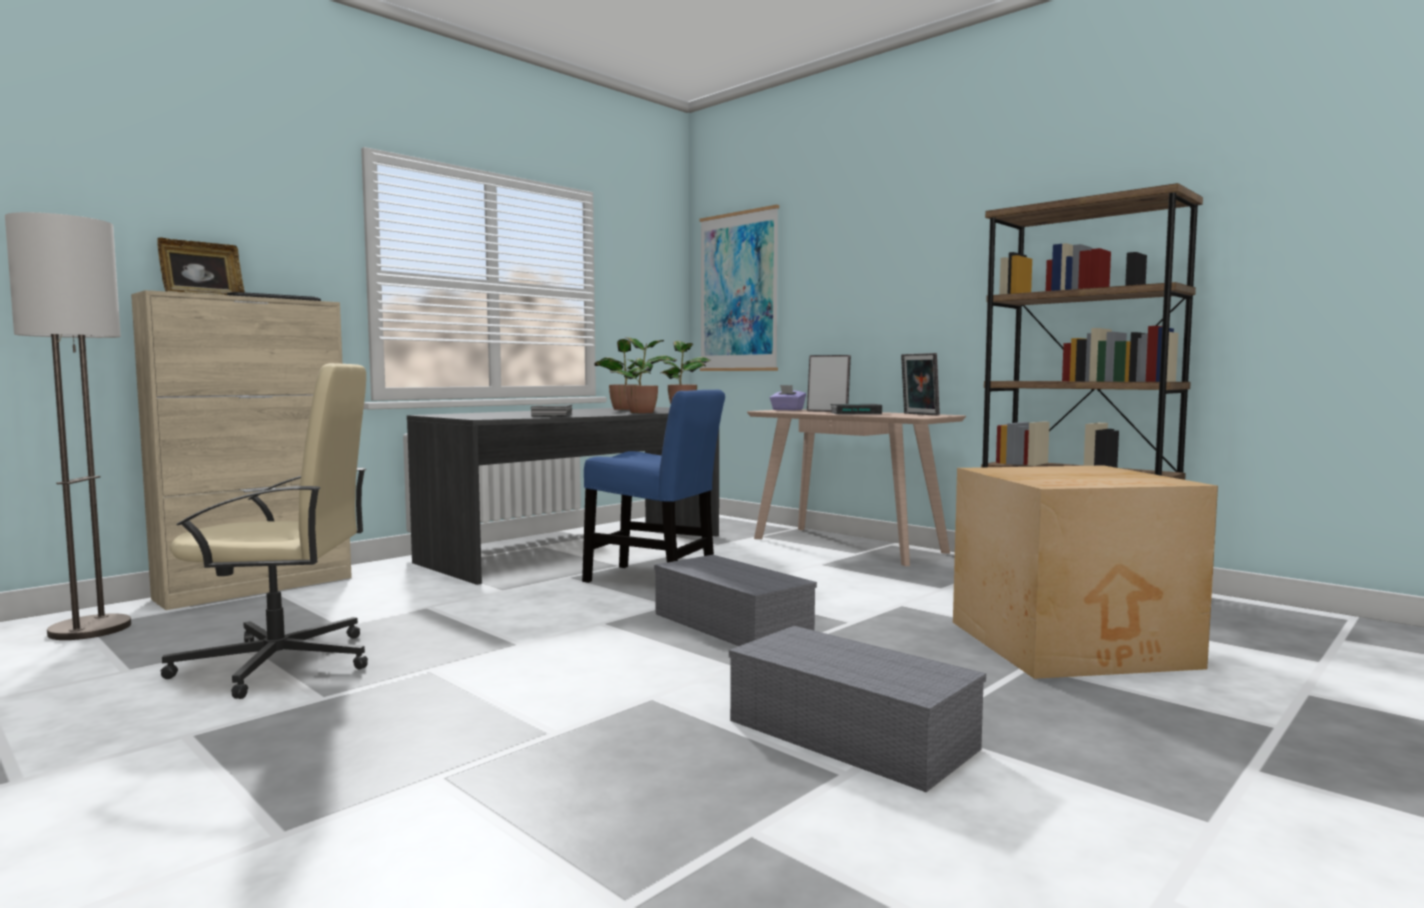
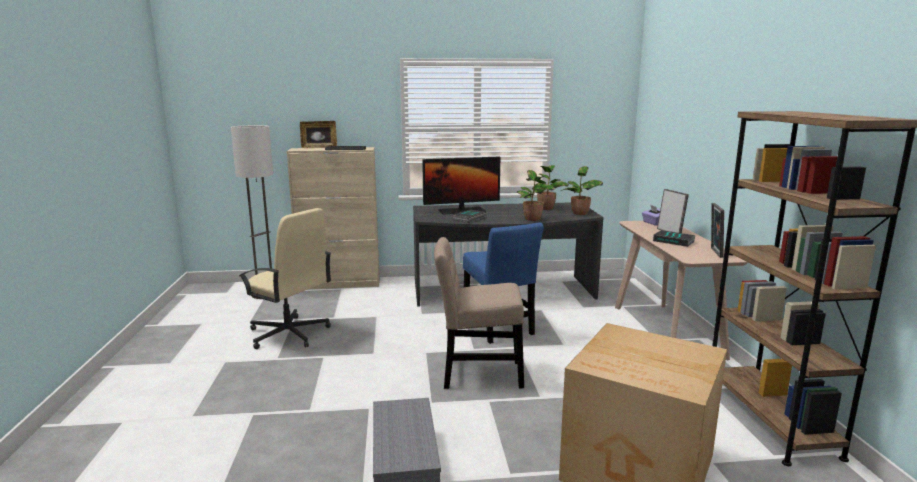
camera: 40 degrees right, 10 degrees up
grey storage box [654,555,817,646] -> beige chair [434,237,524,389]
picture [700,205,779,371] -> none
none -> monitor [422,157,500,215]

